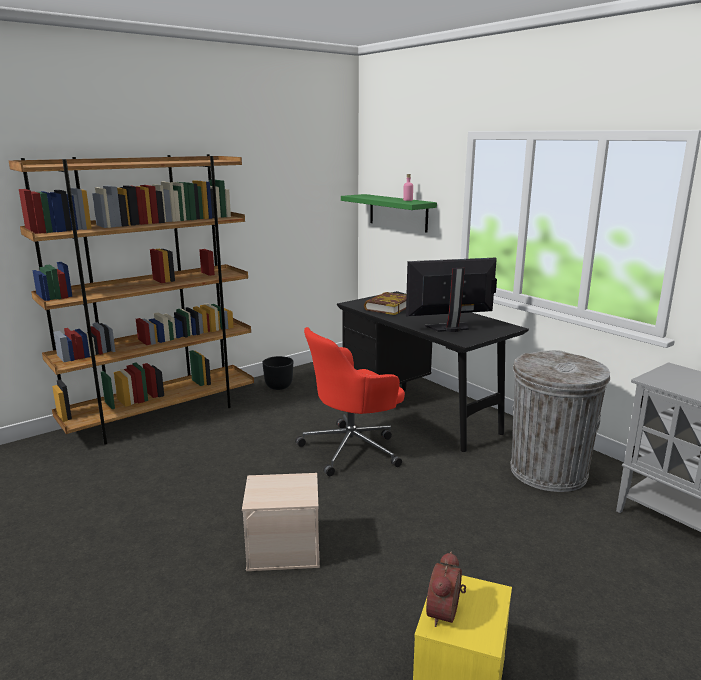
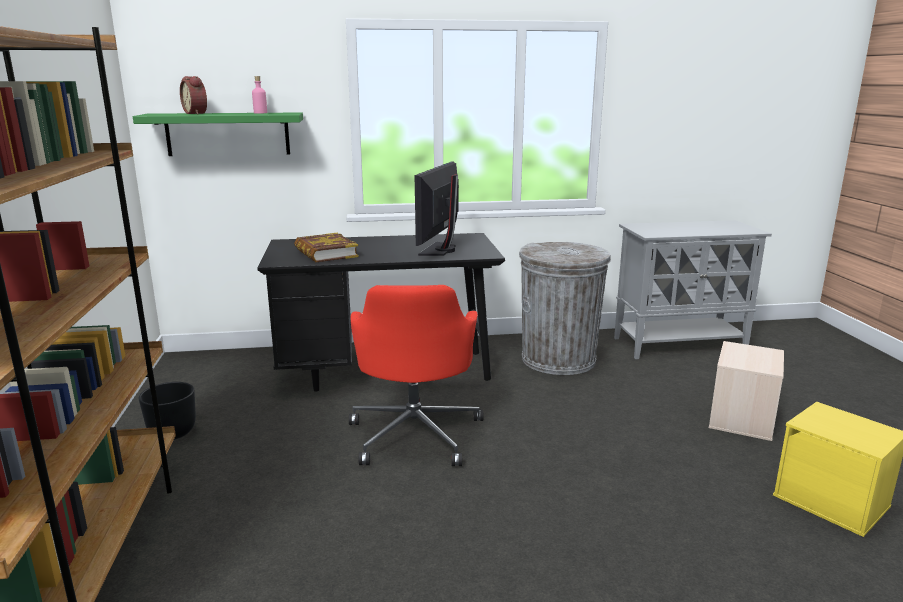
camera: 60 degrees left, 0 degrees up
beige storage box [242,473,320,571] -> beige storage box moved to [709,341,784,441]
alarm clock [426,551,466,627] -> alarm clock moved to [180,76,207,115]

